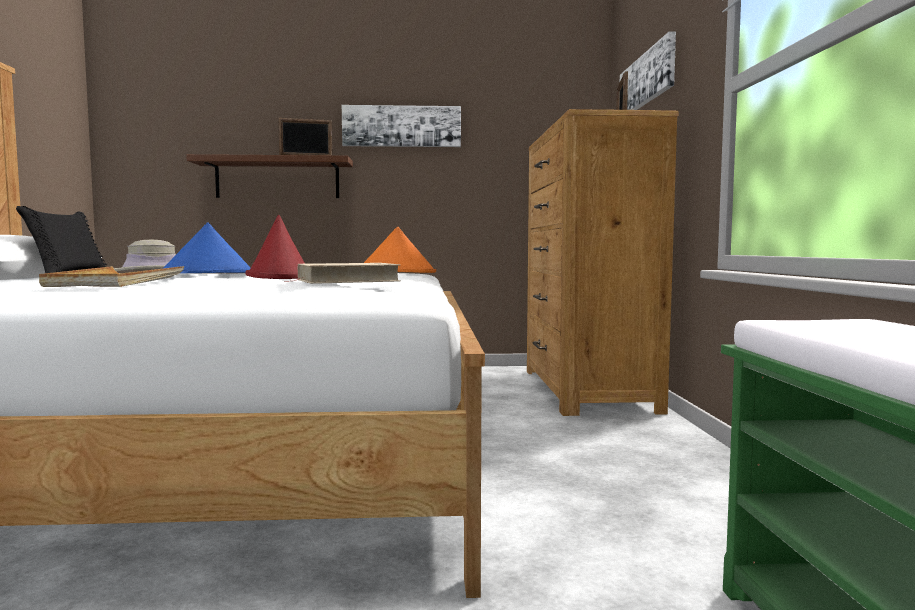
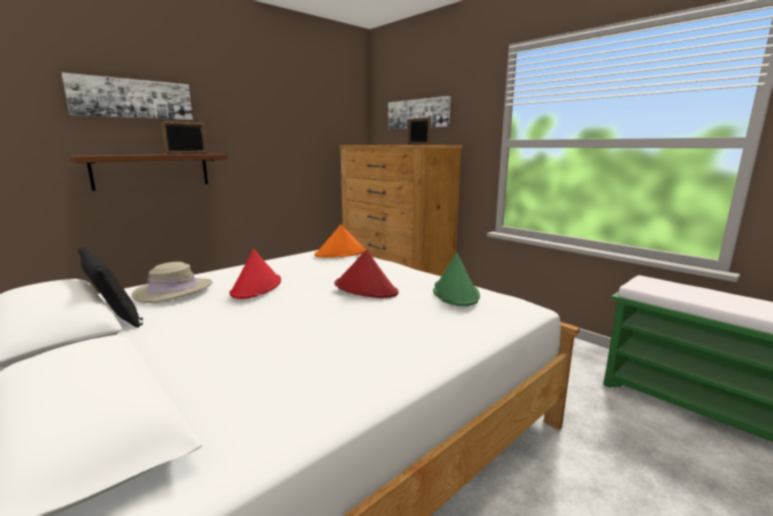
camera: 40 degrees left, 10 degrees up
beige tray [39,266,184,287] -> none
blue hat [164,223,250,274] -> red hat [229,249,281,299]
beige book [284,263,401,284] -> green hat [433,252,480,306]
picture [342,105,461,147] -> picture moved to [62,73,193,120]

